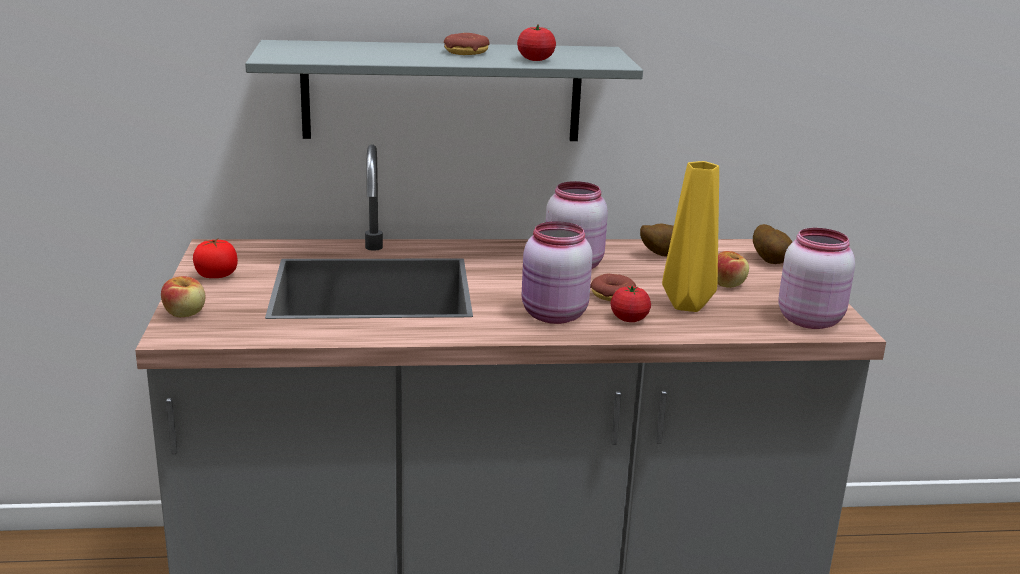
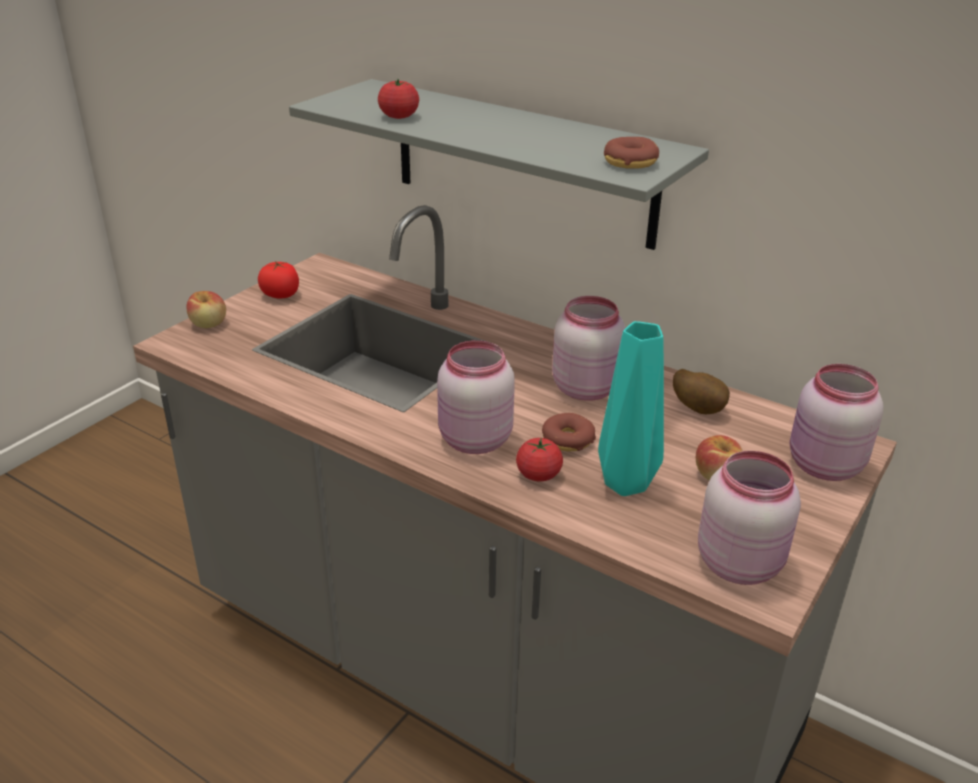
camera: 40 degrees right, 10 degrees up
donut [444,33,489,55] -> donut moved to [604,137,659,169]
tomato [517,25,556,61] -> tomato moved to [378,79,419,119]
yellow vase [662,161,719,312] -> turquoise vase [598,321,664,496]
potato [753,224,792,264] -> pink jar [790,364,884,481]

